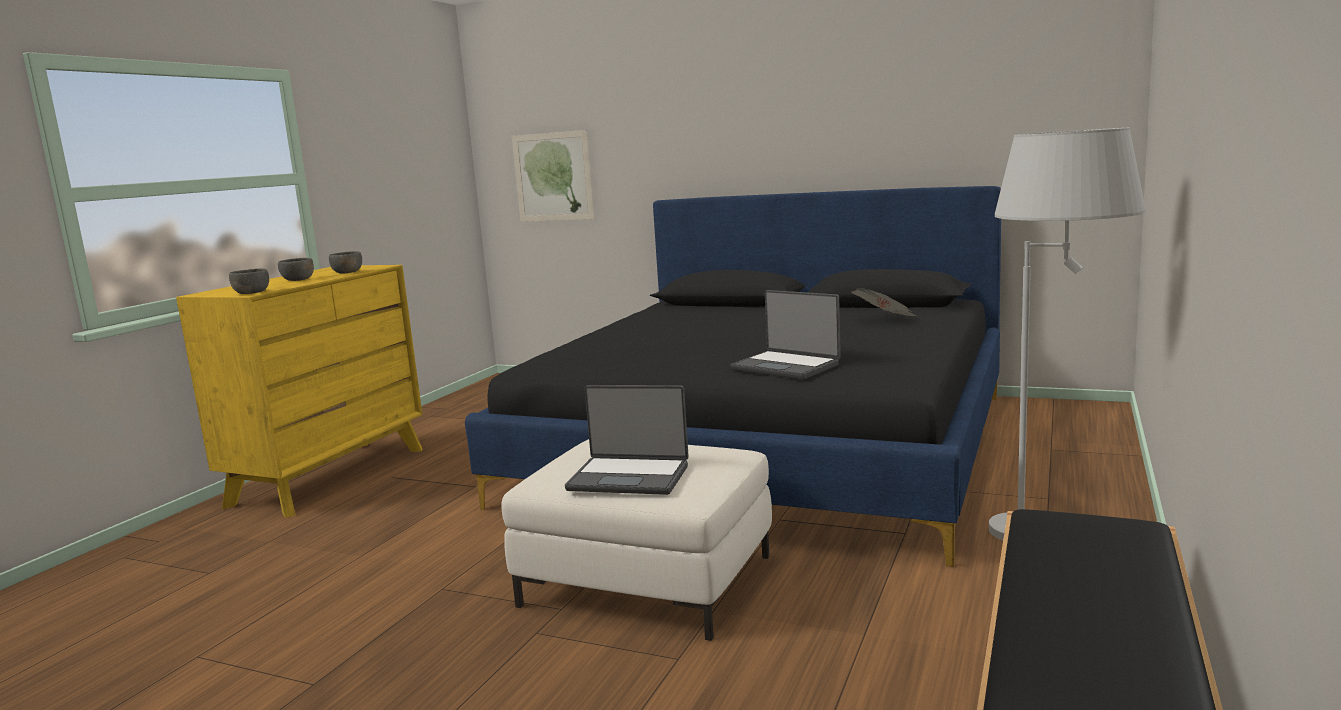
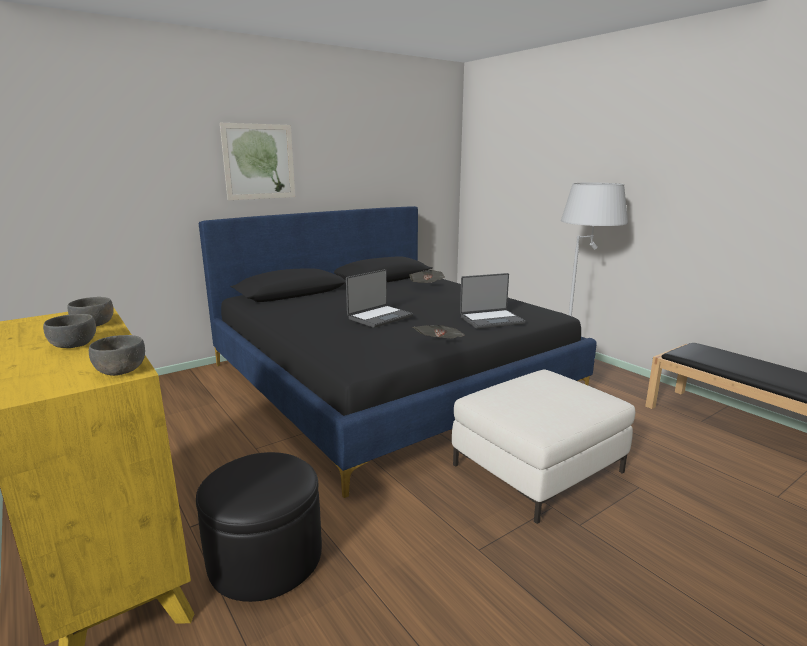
camera: 60 degrees left, 5 degrees up
picture [512,130,595,222] -> picture moved to [220,123,295,200]
laptop [565,385,689,495] -> laptop moved to [346,269,413,328]
none -> black ottoman [196,452,322,602]
none -> newspaper [412,325,465,338]

